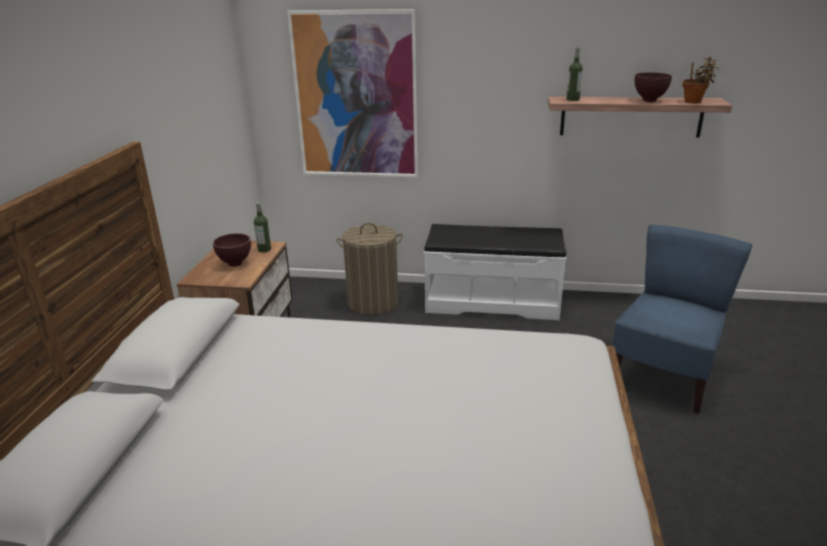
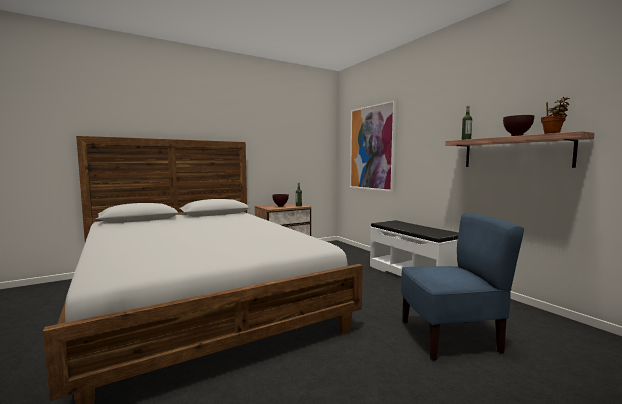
camera: 50 degrees right, 20 degrees down
laundry basket [336,223,403,315] -> none

